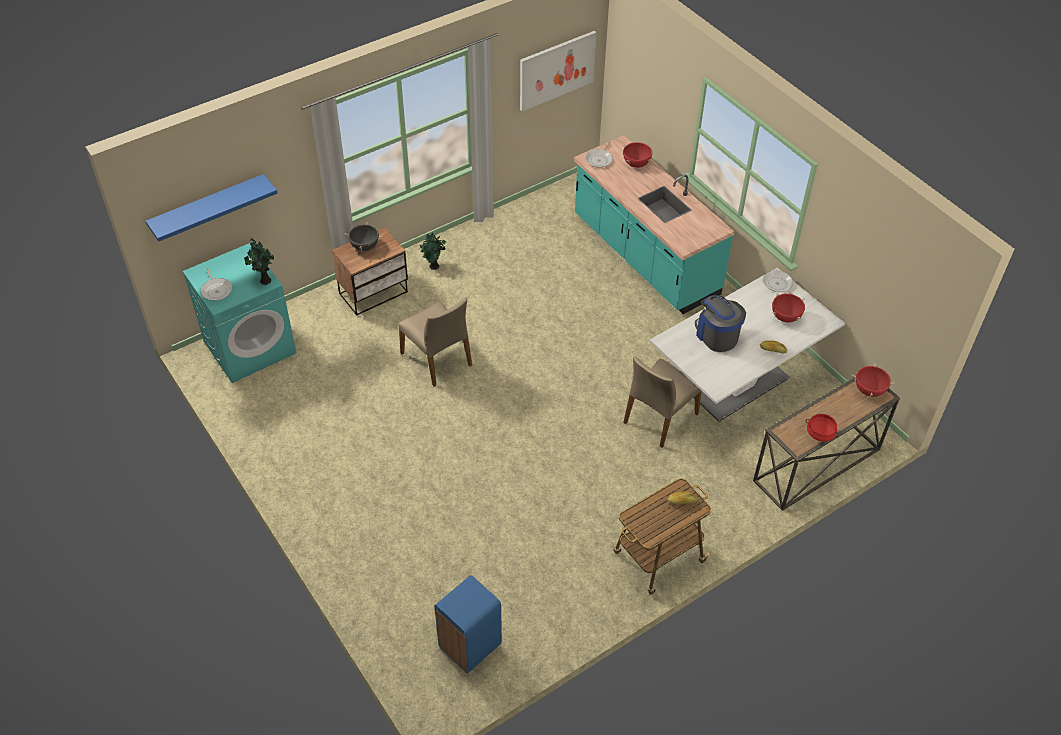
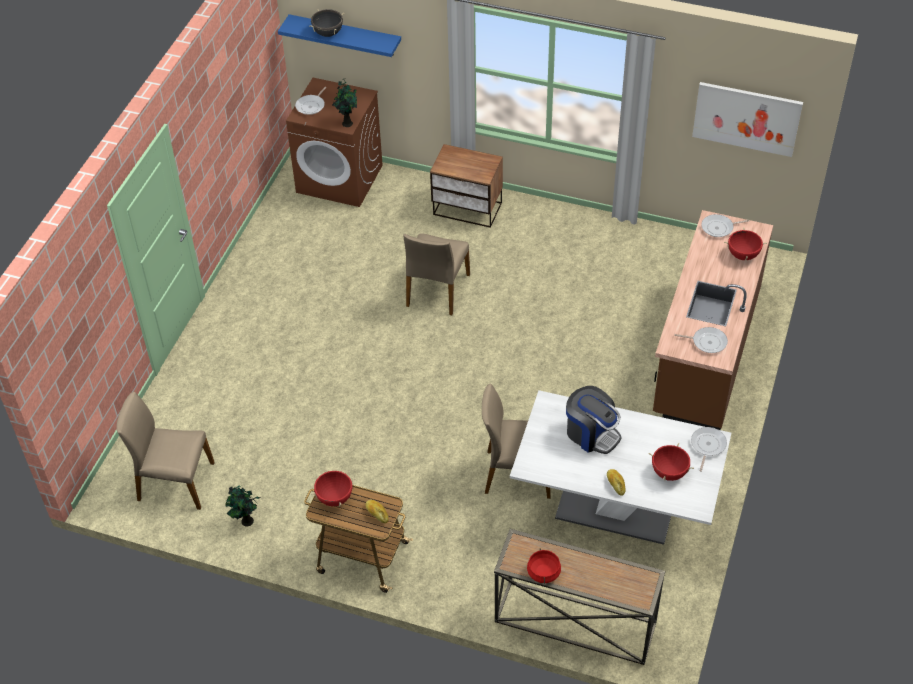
camera: 55 degrees right, 0 degrees up
turquoise washing machine [183,243,296,383] -> brown washing machine [286,78,383,207]
black cooking pot [345,222,382,251] -> black cooking pot moved to [309,9,345,37]
potted plant [419,233,446,270] -> potted plant moved to [225,485,261,526]
blue trash can [435,575,502,674] -> beige chair [116,392,215,510]
turquoise counter [574,135,735,314] -> brown counter [653,210,773,430]
coffee machine [695,295,746,352] -> coffee machine turned 105 degrees clockwise [566,386,622,454]
red cooking pot [852,364,895,397] -> red cooking pot moved to [311,468,356,506]
none -> frying pan [674,327,728,353]

